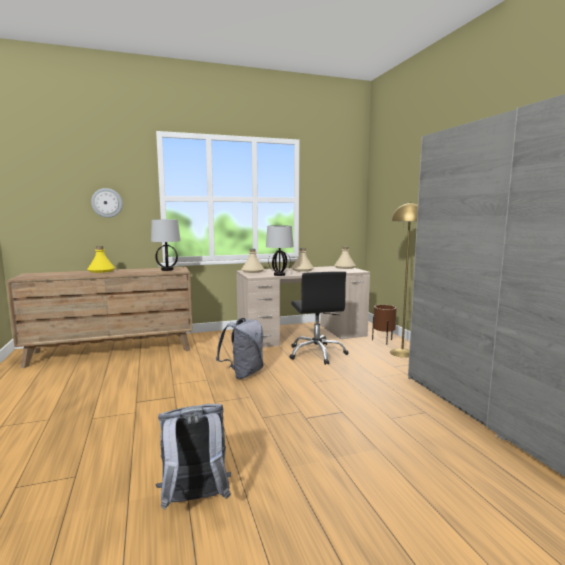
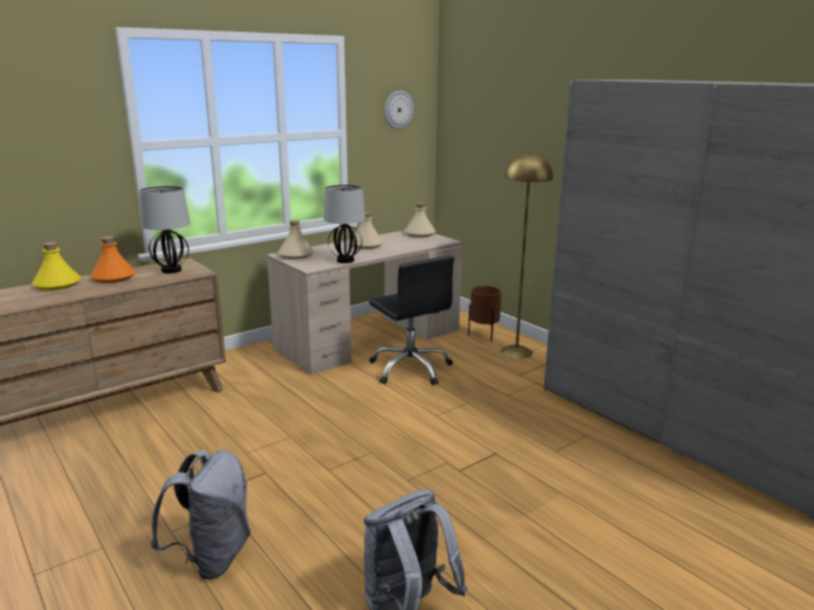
camera: 20 degrees left, 10 degrees up
wall clock [91,188,123,218] -> wall clock moved to [384,91,414,129]
grey backpack [216,318,264,379] -> grey backpack moved to [151,450,251,579]
none -> orange bottle [90,236,136,283]

